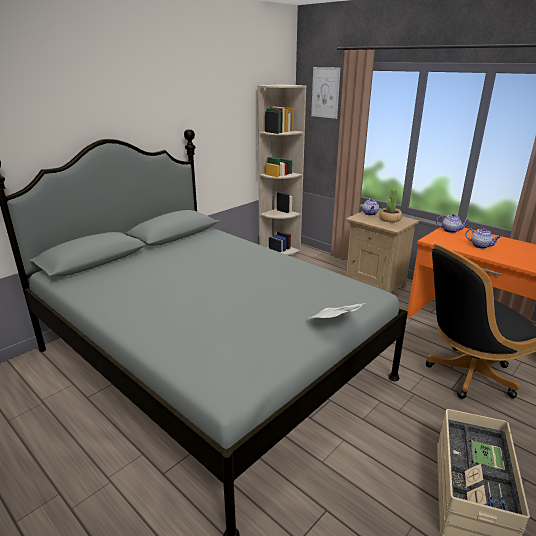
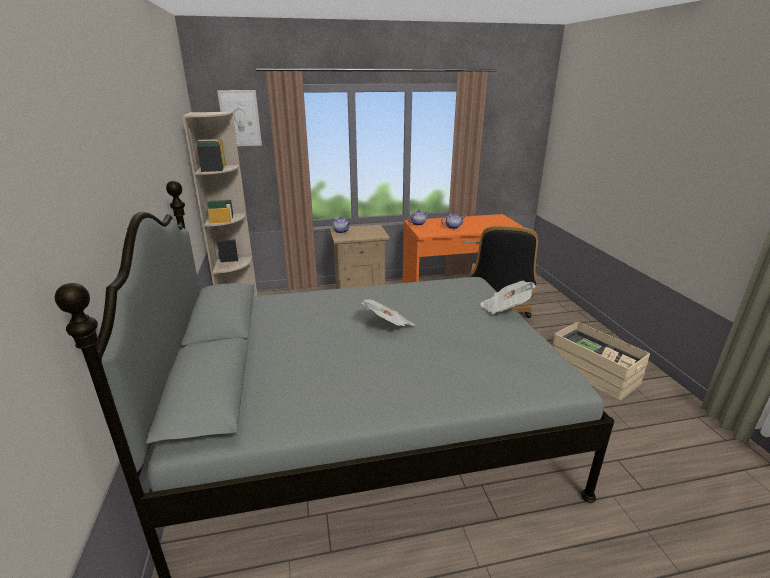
camera: 55 degrees left, 0 degrees up
potted plant [379,188,402,223] -> none
none -> newspaper [362,299,415,327]

